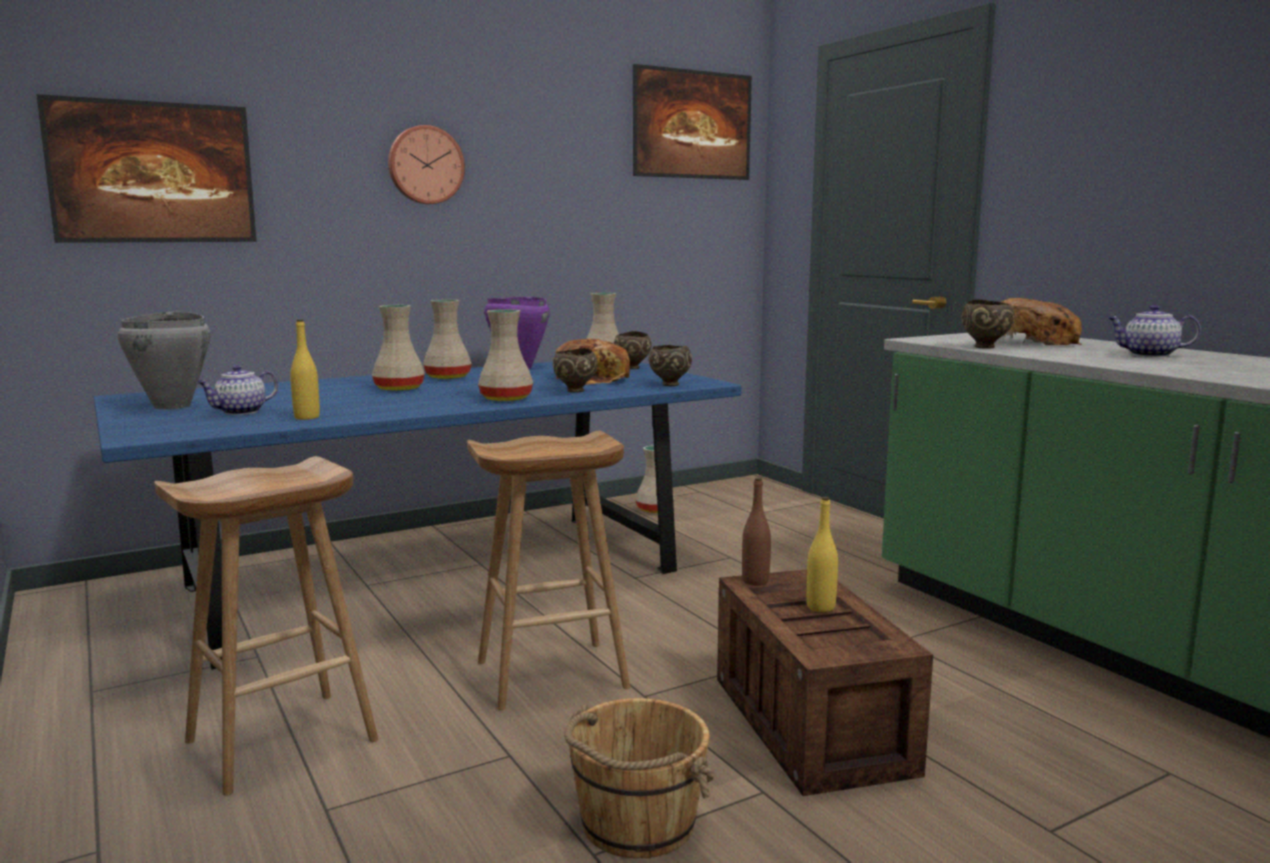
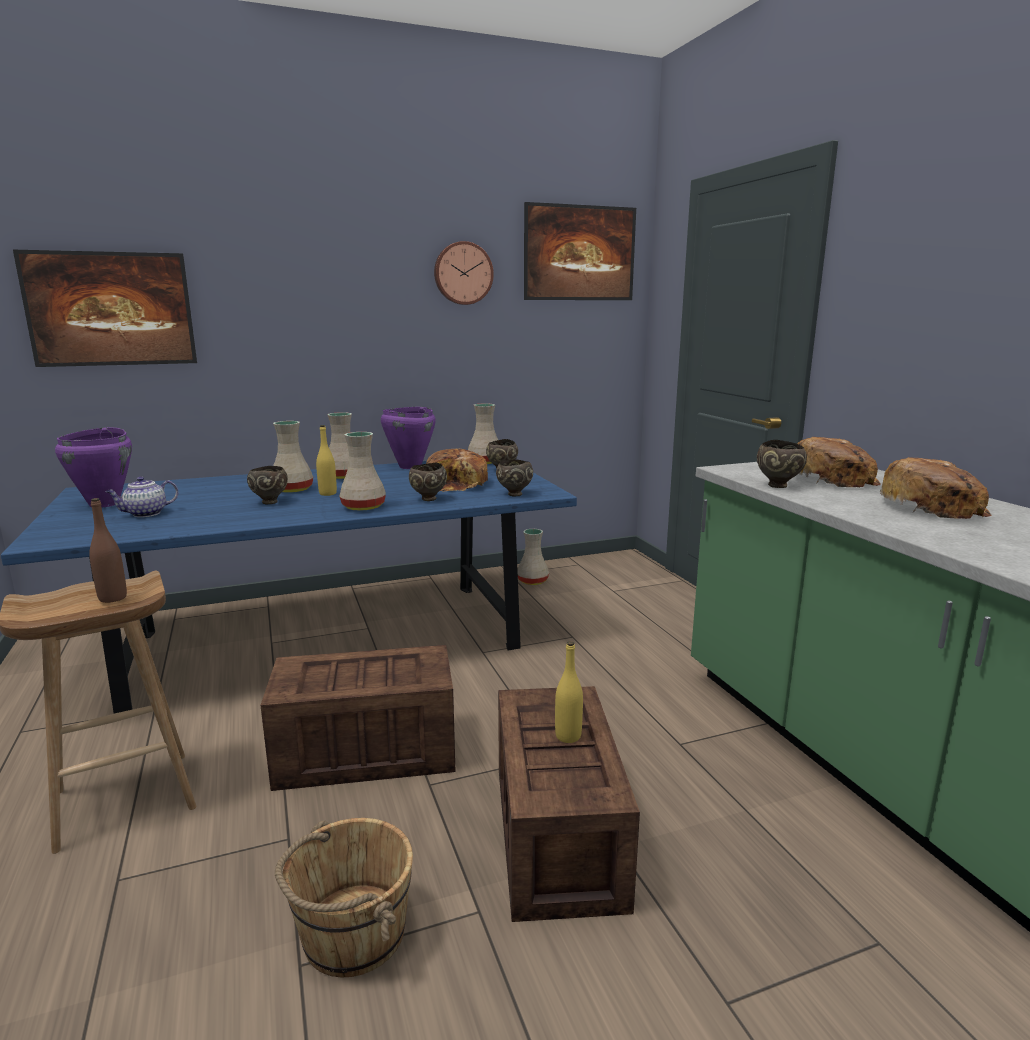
camera: 10 degrees right, 5 degrees up
grey cooking pot [118,312,211,410] -> purple cooking pot [55,427,132,507]
yellow bottle [290,319,320,420] -> yellow bottle moved to [316,425,337,496]
wall clock [388,125,465,204] -> wall clock moved to [434,241,494,305]
brown stool [467,431,630,710] -> crate [260,645,456,791]
brown bottle [742,478,771,586] -> brown bottle moved to [89,498,127,603]
teapot [1108,305,1201,357] -> bread [880,457,991,519]
none -> brown bowl [247,466,288,505]

